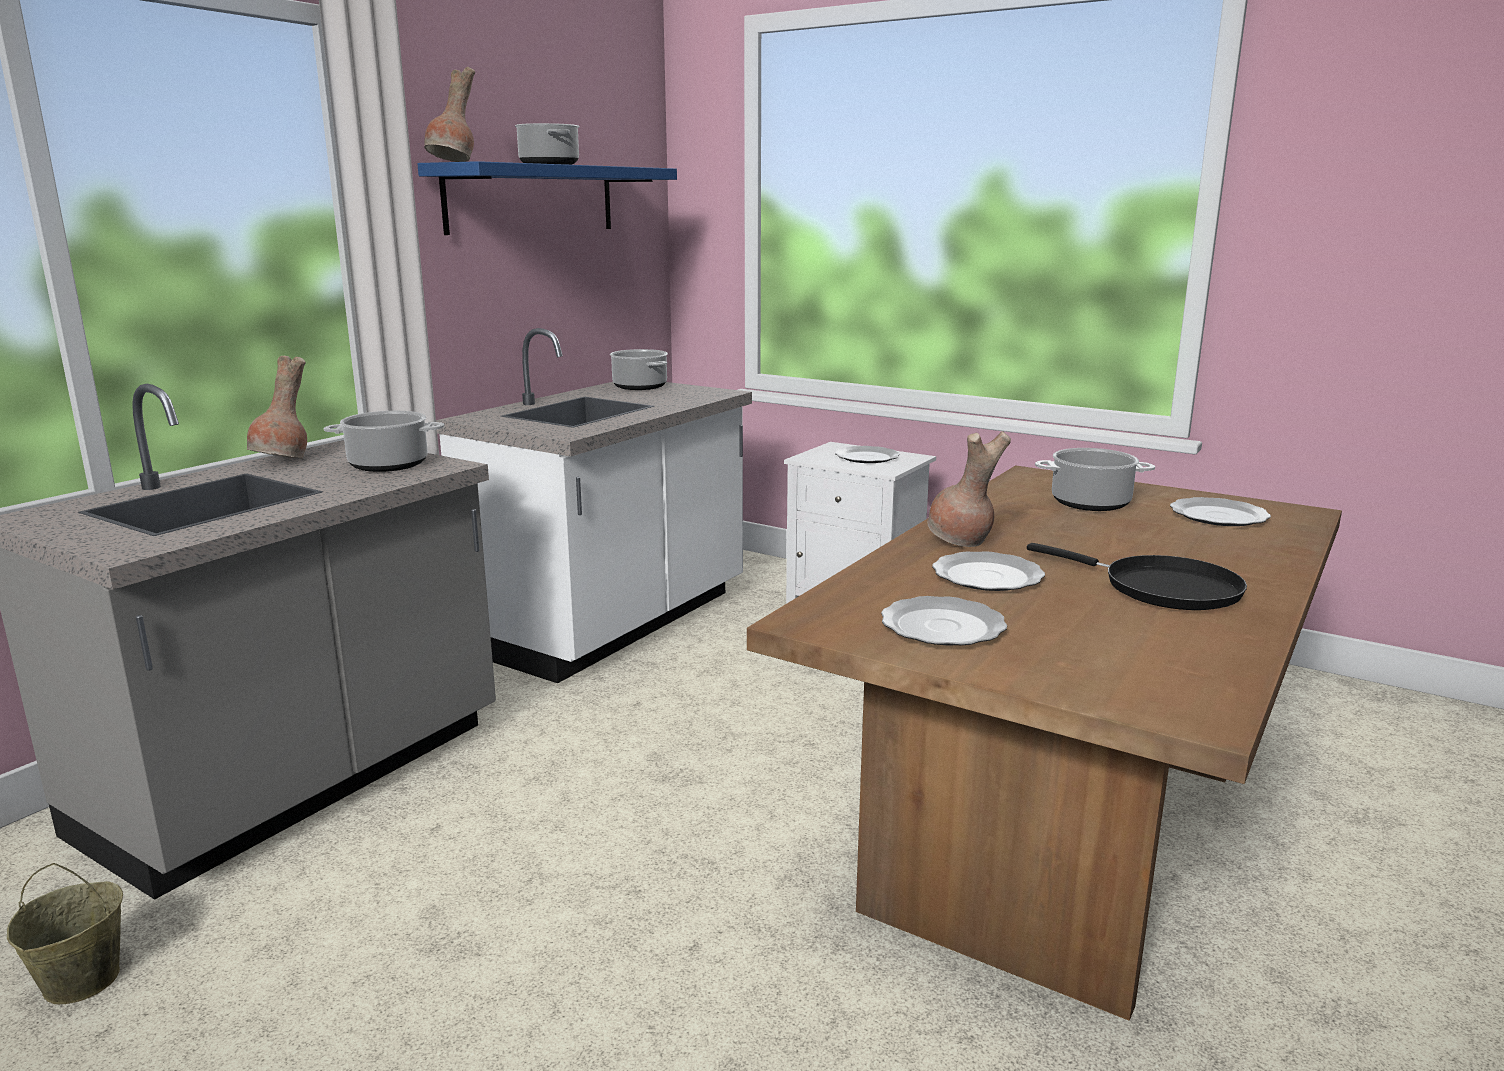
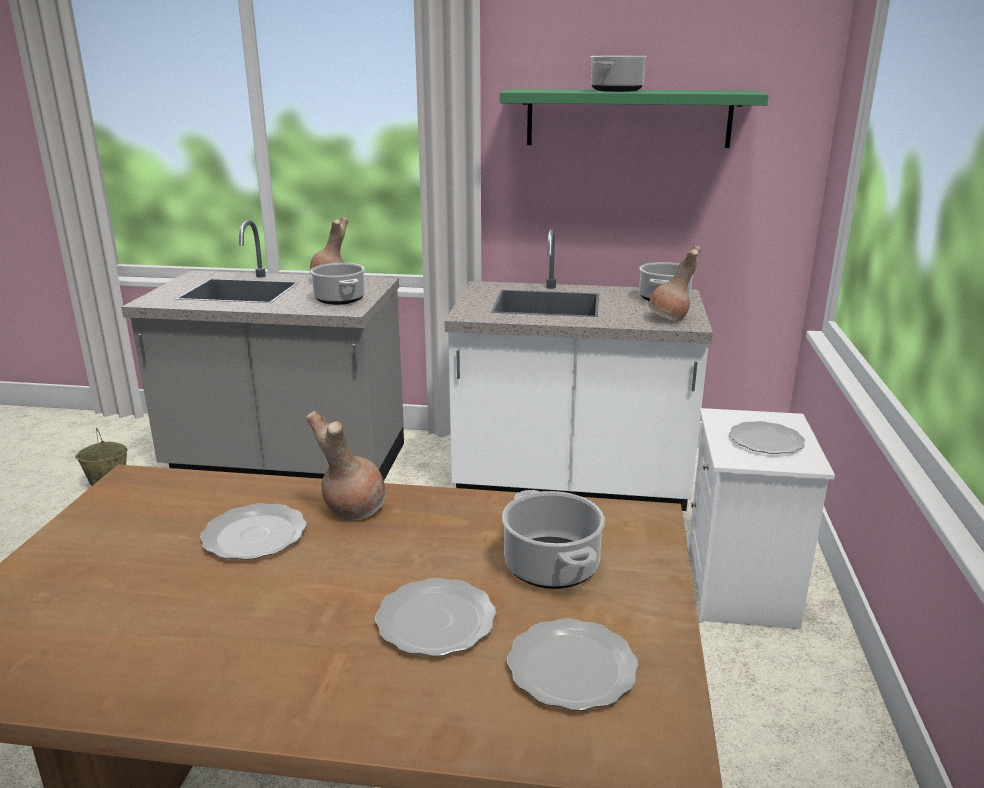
camera: 65 degrees right, 5 degrees up
blue shelf [417,161,677,235] -> green shelf [500,89,769,148]
brown vase [424,66,475,162] -> brown vase moved to [648,246,701,321]
plate [881,596,1007,645] -> plate moved to [375,578,496,657]
black frying pan [1027,543,1247,610] -> none

